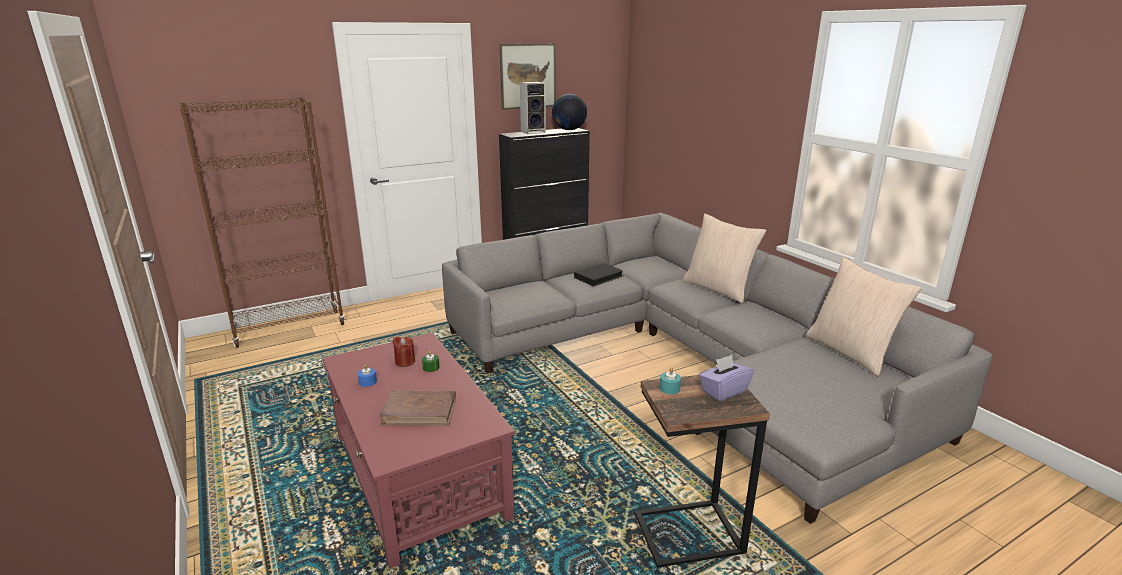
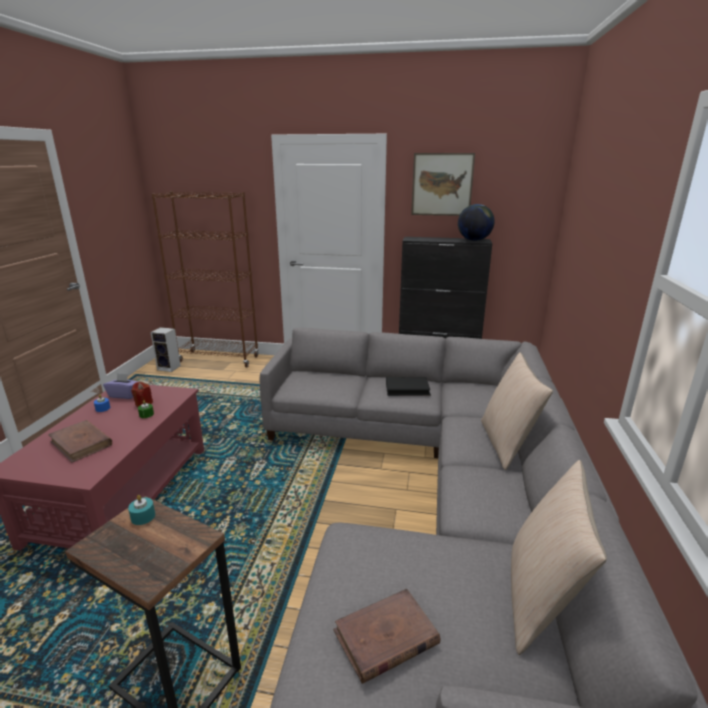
camera: 40 degrees right, 0 degrees up
speaker [520,82,546,134] -> speaker moved to [151,327,181,372]
purple tissue box [699,355,754,401] -> purple tissue box moved to [103,373,138,399]
none -> brown book [333,589,440,684]

